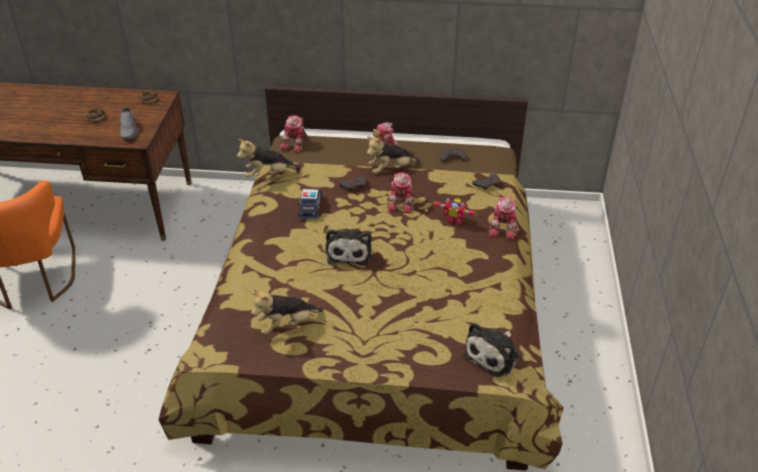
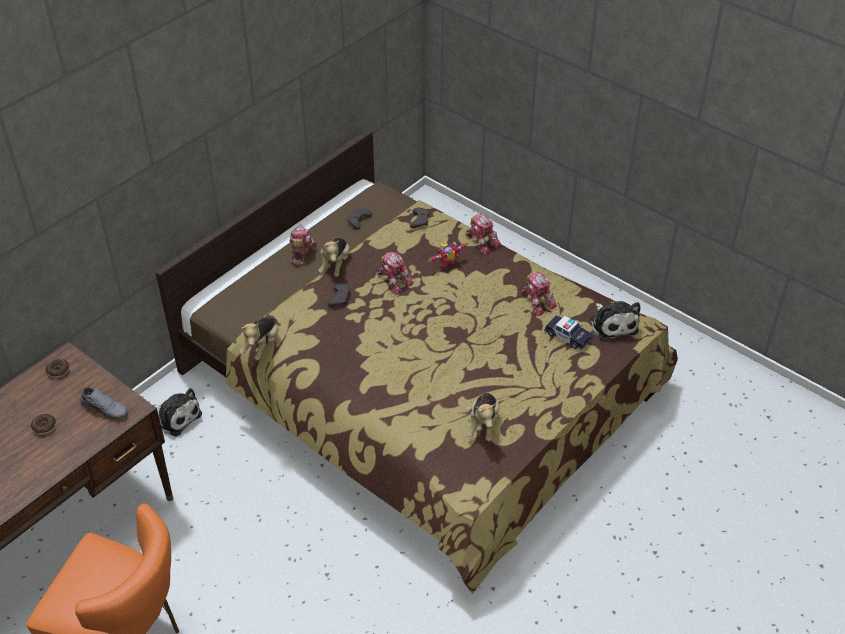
camera: 55 degrees left, 5 degrees up
toy robot [280,116,308,153] -> toy robot moved to [521,272,557,316]
toy car [298,188,321,219] -> toy car moved to [544,315,593,350]
plush toy [326,228,371,265] -> plush toy moved to [153,388,202,437]

